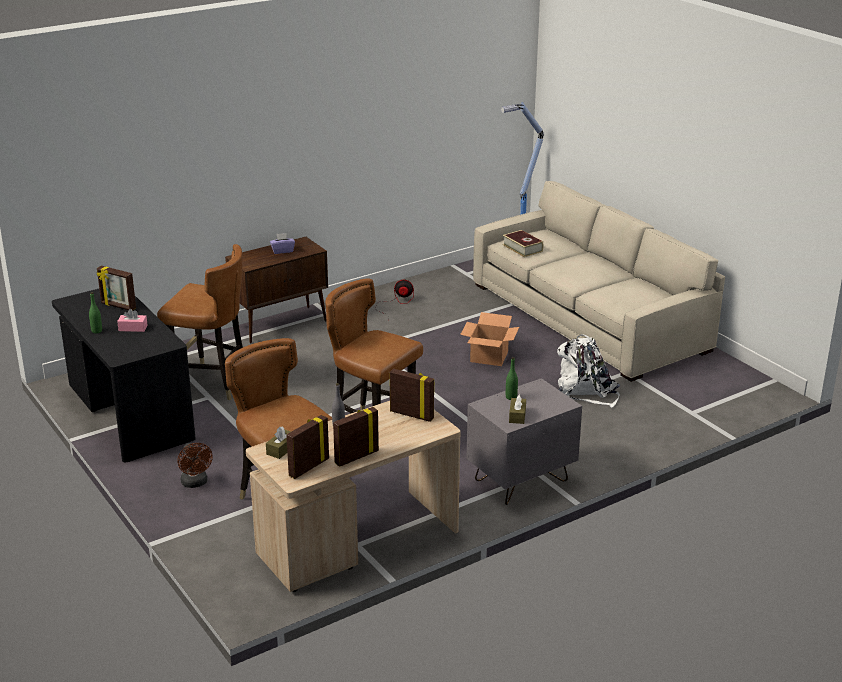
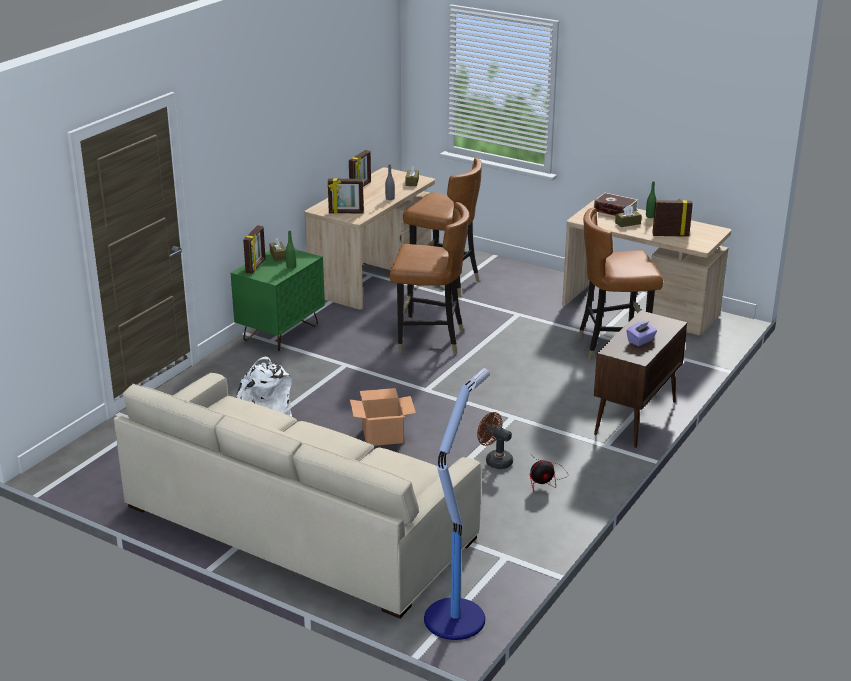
camera: 155 degrees right, 0 degrees up
black desk [52,289,196,463] -> beige desk [562,200,731,336]
pink tissue box [117,309,147,332] -> brown tissue box [615,205,642,227]
brown fan [177,443,213,488] -> brown fan moved to [477,412,513,469]
picture frame [286,415,329,479] -> picture frame moved to [243,225,266,274]
grey nightstand [466,378,582,505] -> green nightstand [231,246,325,351]
book [503,230,543,257] -> book moved to [594,193,638,216]

